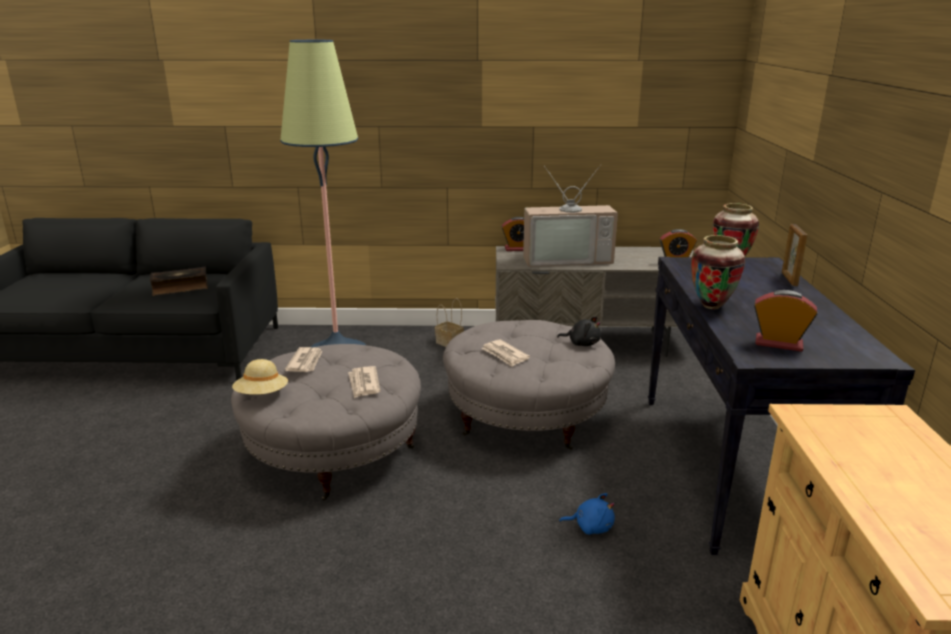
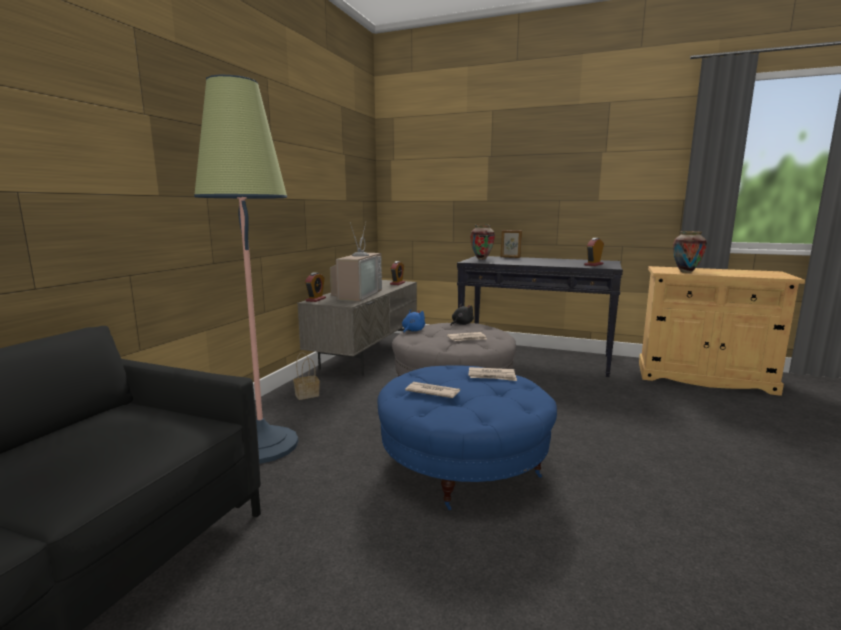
camera: 70 degrees left, 10 degrees down
book [150,267,208,296] -> none
grey ottoman [231,344,421,501] -> blue ottoman [377,365,557,510]
beige hat [232,359,288,395] -> none
blue plush toy [559,493,615,535] -> blue plush toy moved to [402,310,425,333]
vase [691,235,745,309] -> vase moved to [673,231,707,273]

